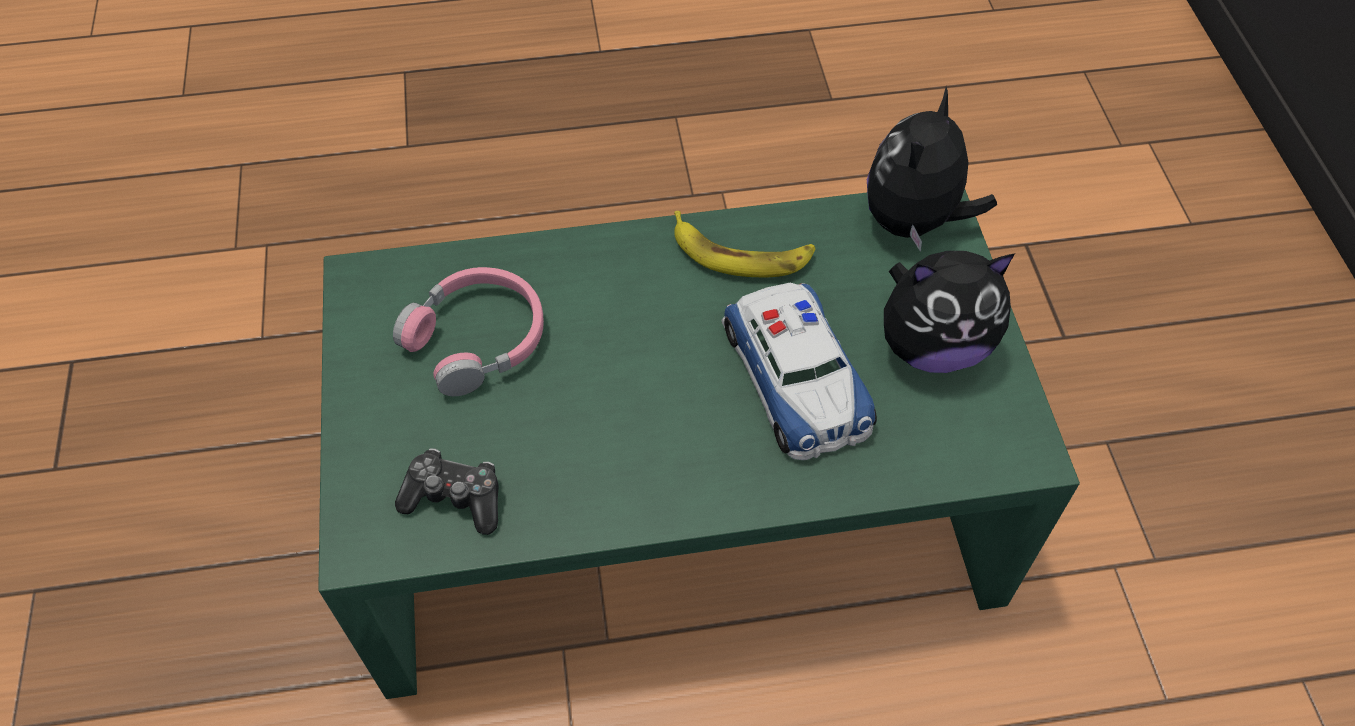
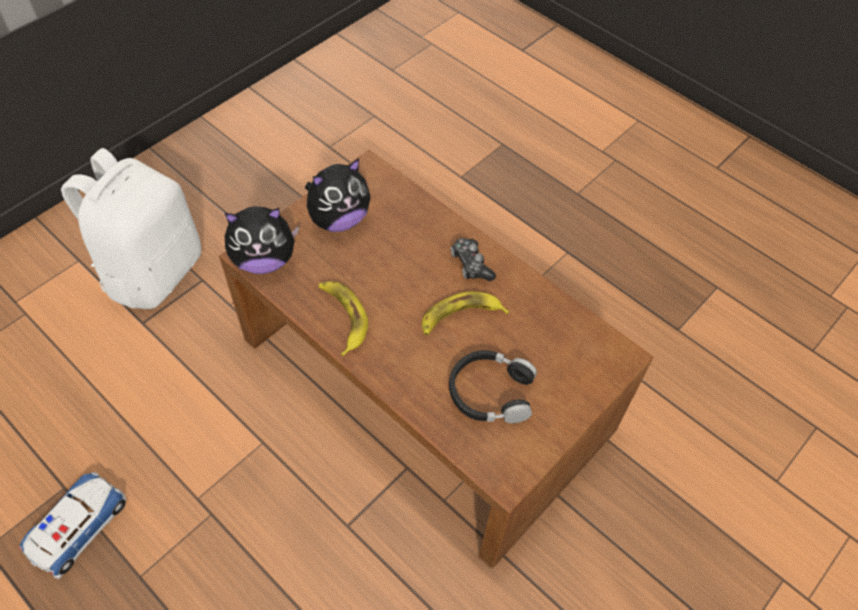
camera: 130 degrees left, 0 degrees up
green coffee table [318,189,1080,699] -> brown coffee table [219,150,653,569]
pink headphones [393,267,544,396] -> black headphones [449,350,537,423]
game controller [395,449,498,535] -> game controller moved to [451,238,496,281]
toy car [722,283,877,460] -> toy car moved to [19,472,126,579]
plush toy [884,251,1015,373] -> plush toy turned 105 degrees clockwise [305,158,371,232]
none -> white backpack [61,148,201,309]
none -> banana [422,291,509,335]

